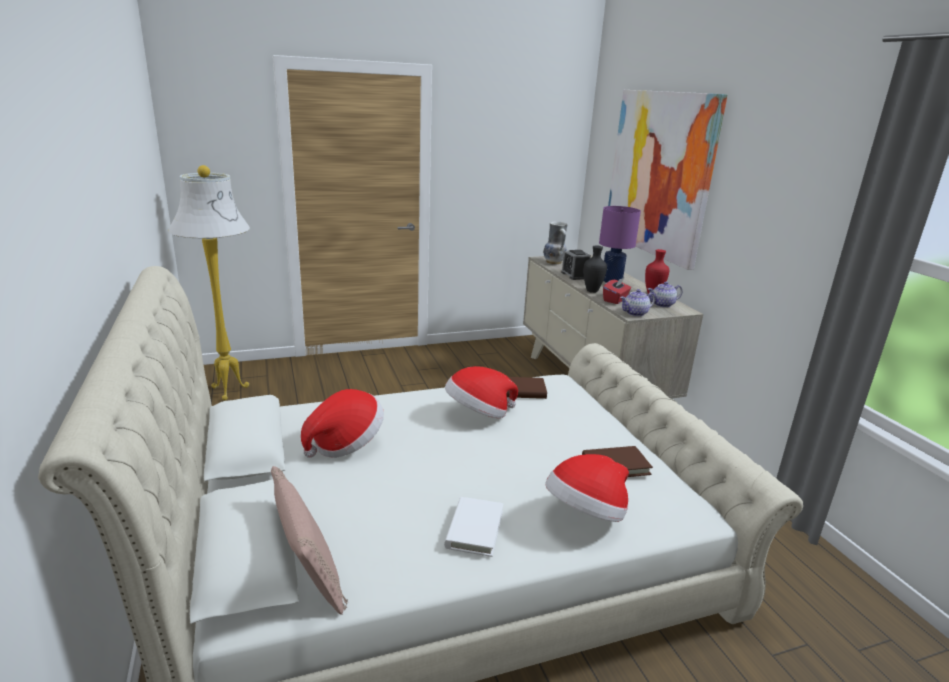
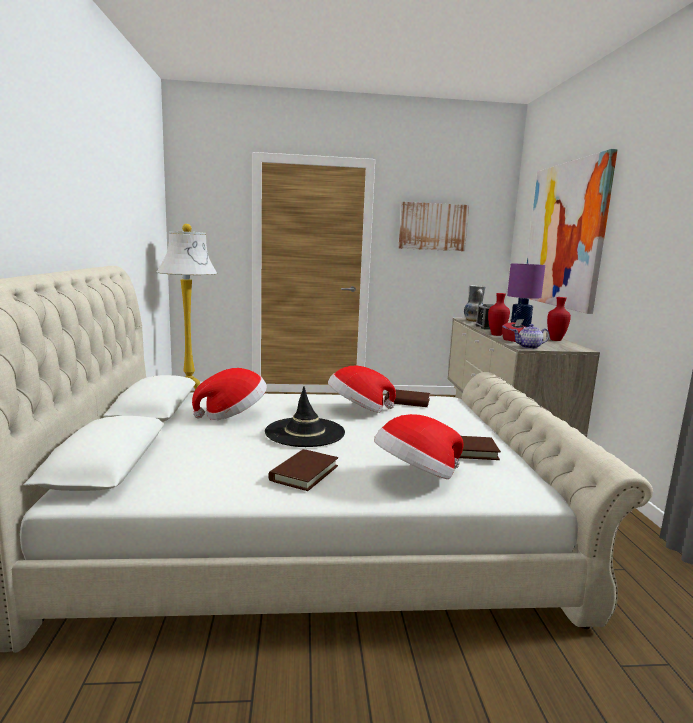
camera: 15 degrees right, 10 degrees down
beige pillow [271,466,348,615] -> none
white book [444,497,504,557] -> brown book [268,449,338,491]
black vase [584,246,607,293] -> red vase [488,293,510,336]
teapot [648,282,683,308] -> none
none -> black hat [265,387,345,447]
none -> picture [399,202,469,251]

